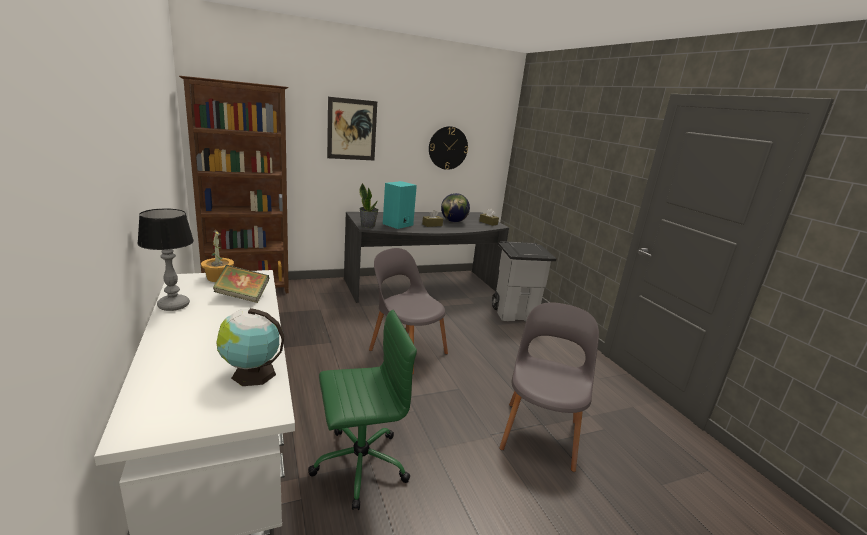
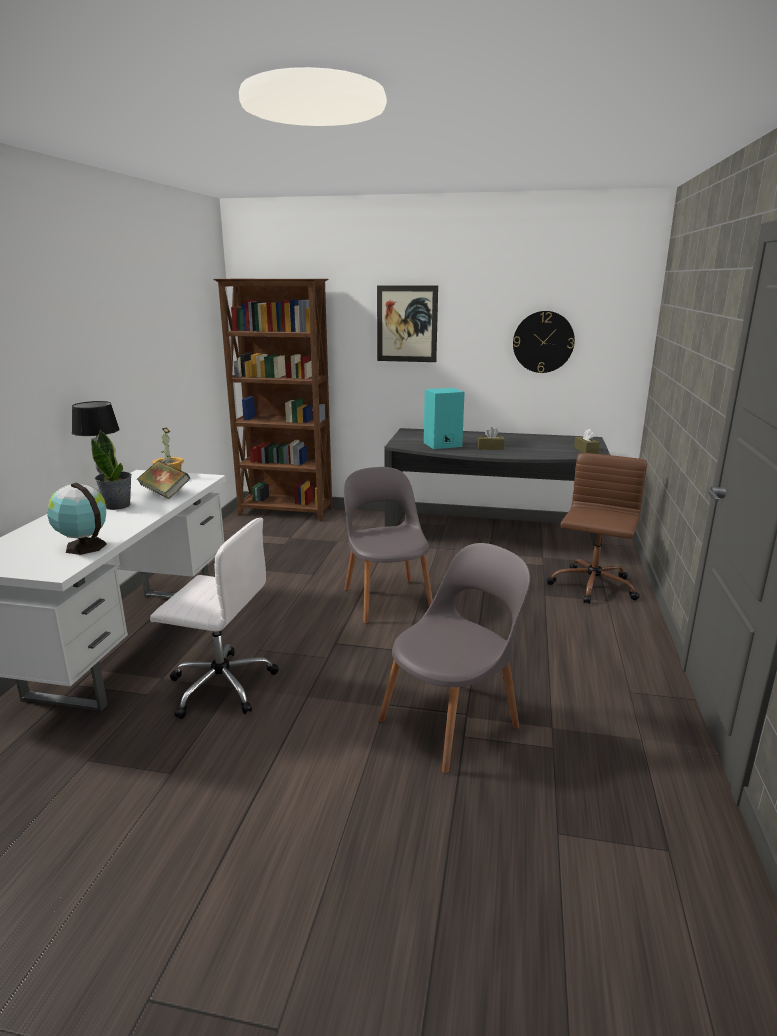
camera: 35 degrees right, 0 degrees up
green office chair [308,310,417,510] -> white office chair [150,518,279,719]
potted plant [359,183,379,228] -> potted plant moved to [91,430,132,510]
globe [441,193,470,222] -> none
grey trash can [492,241,557,322] -> brown office chair [546,453,647,604]

